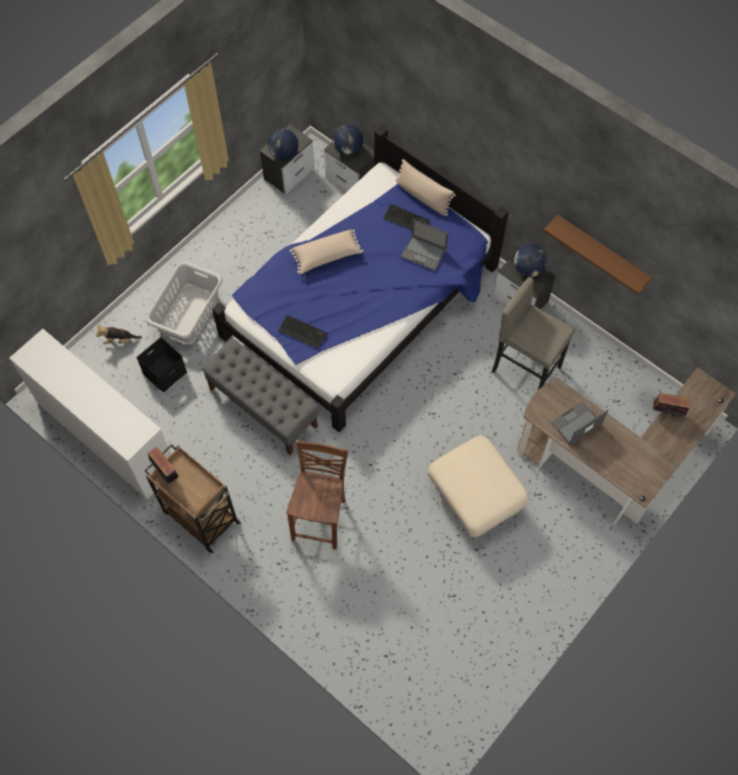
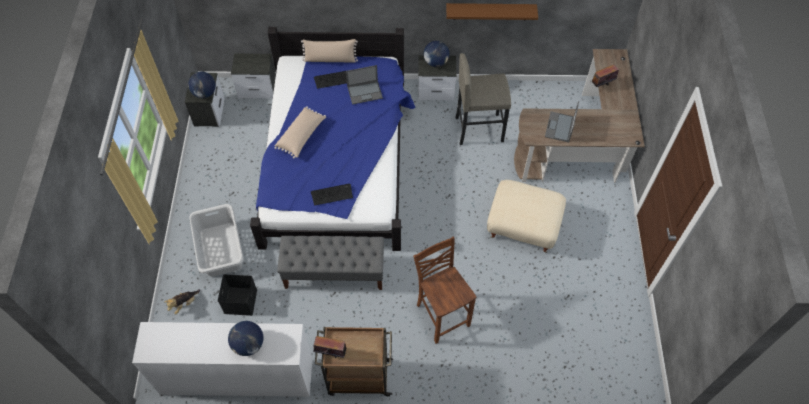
camera: 40 degrees left, 5 degrees down
globe [333,124,363,155] -> globe moved to [228,321,263,356]

